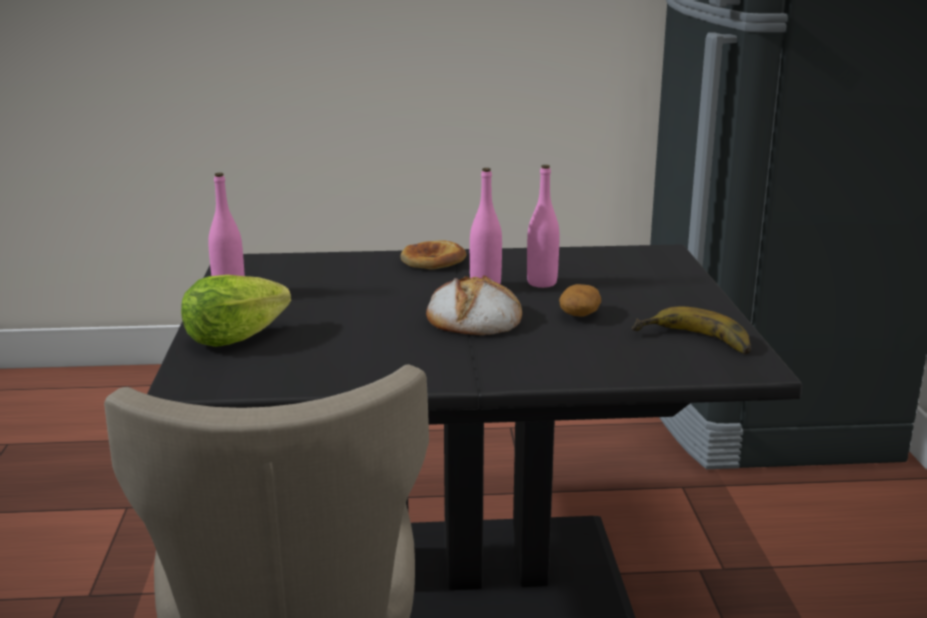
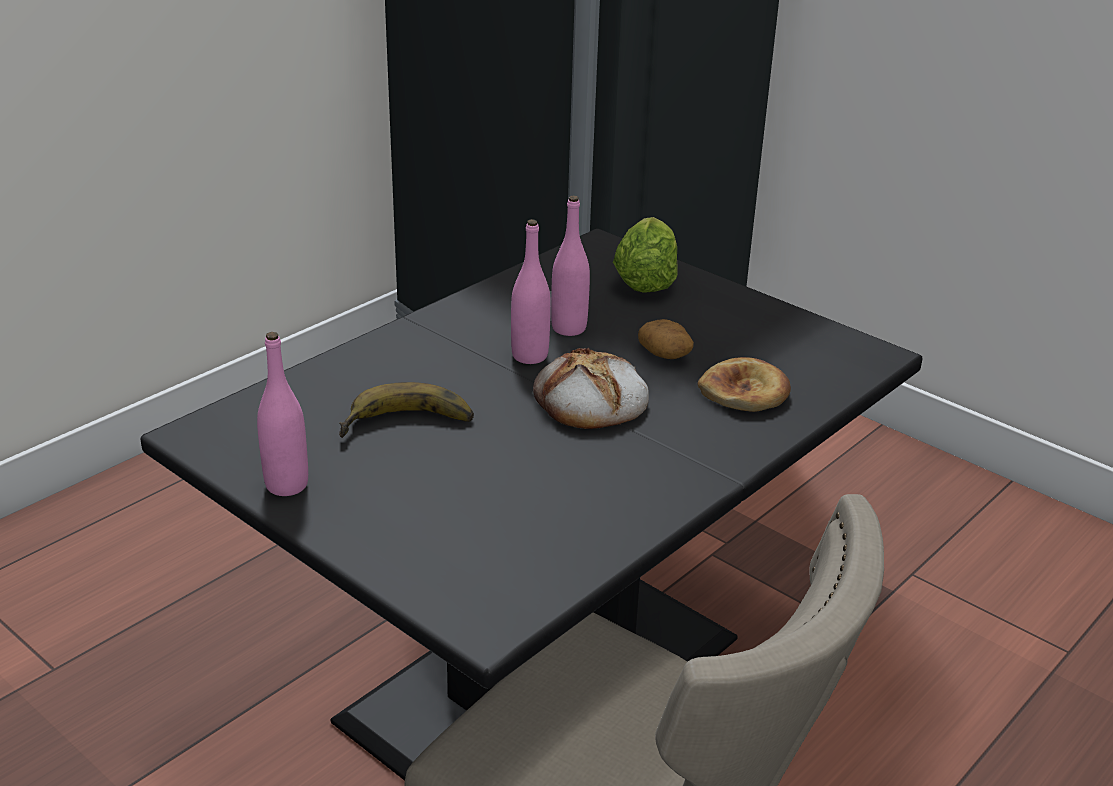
camera: 45 degrees left, 10 degrees up
lettuce [181,275,291,347] -> lettuce moved to [613,217,678,293]
bread [400,240,466,269] -> bread moved to [698,357,791,412]
banana [632,307,751,354] -> banana moved to [339,382,474,438]

